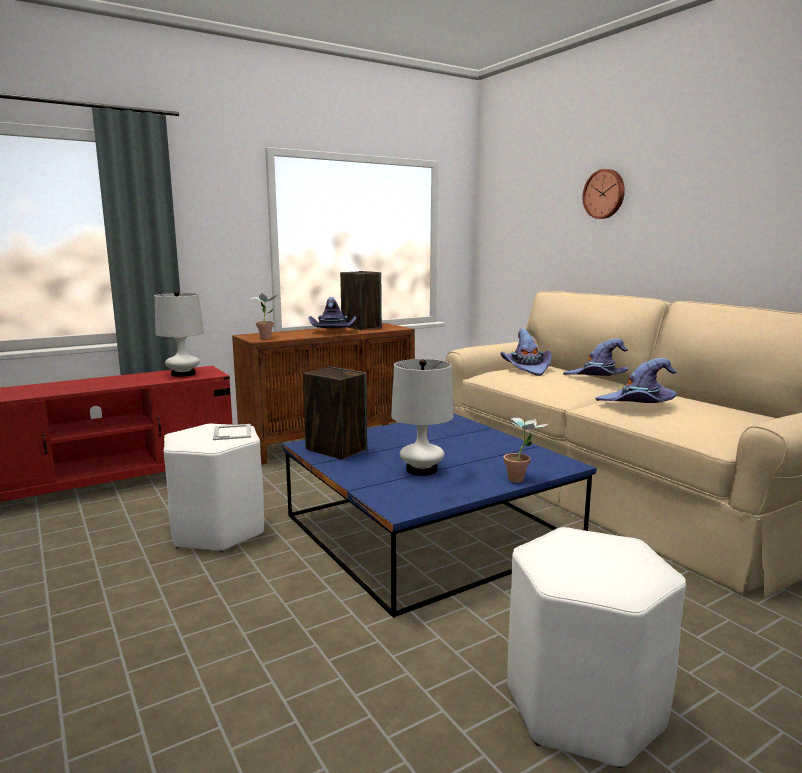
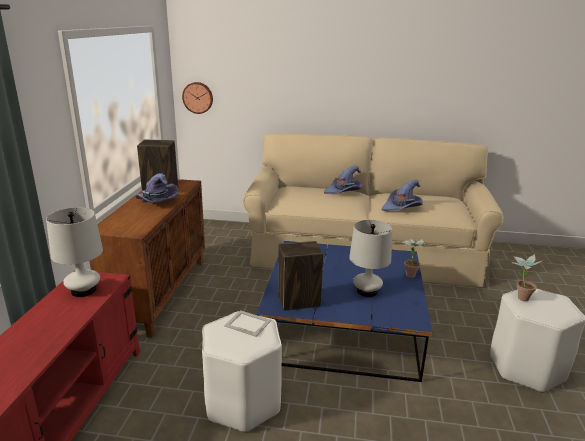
camera: 50 degrees left, 10 degrees up
potted plant [250,291,278,339] -> potted plant moved to [511,254,542,301]
purple hat [500,329,552,376] -> none
wall clock [582,169,625,219] -> wall clock moved to [182,82,213,114]

